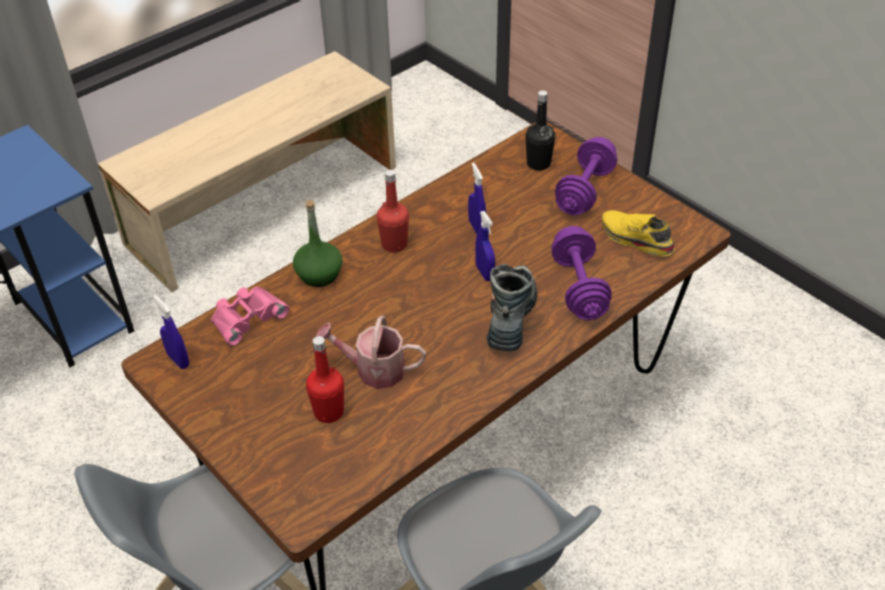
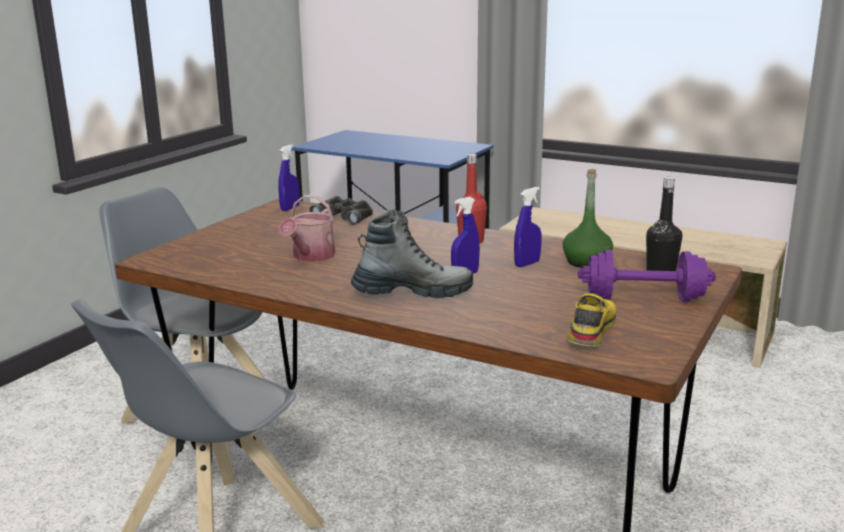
camera: 70 degrees right, 25 degrees down
pink binoculars [211,287,290,346] -> black binoculars [309,196,373,225]
green bottle [293,200,342,287] -> green bottle moved to [562,169,613,268]
red bottle [306,336,344,423] -> none
watering can [316,316,426,389] -> watering can turned 150 degrees counterclockwise [279,195,335,262]
purple dumbbell [551,226,612,320] -> none

